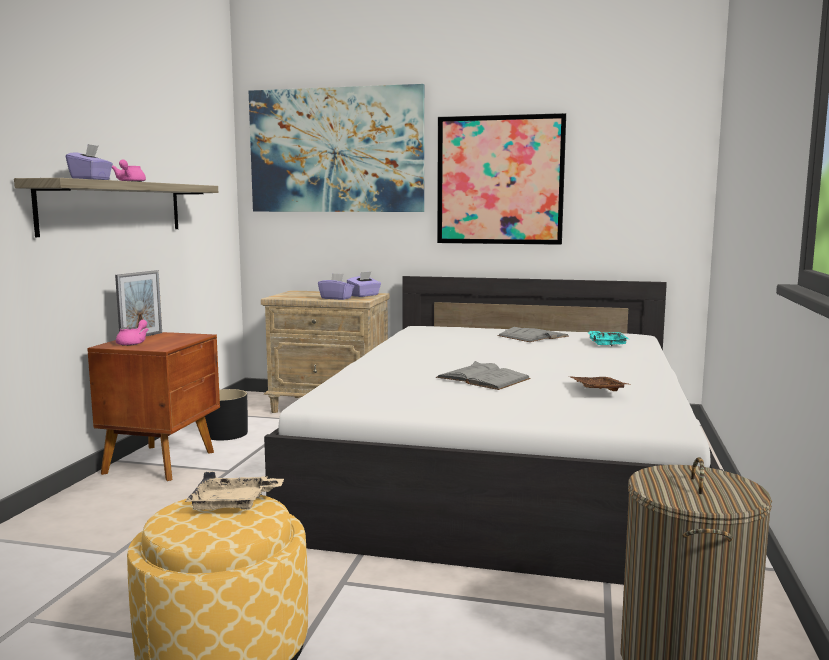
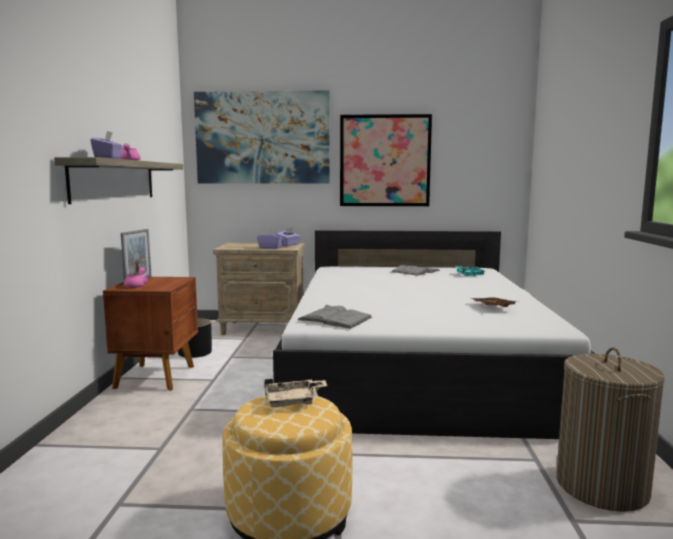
camera: 10 degrees left, 0 degrees up
grey book [436,361,531,390] -> grey book moved to [297,304,372,329]

